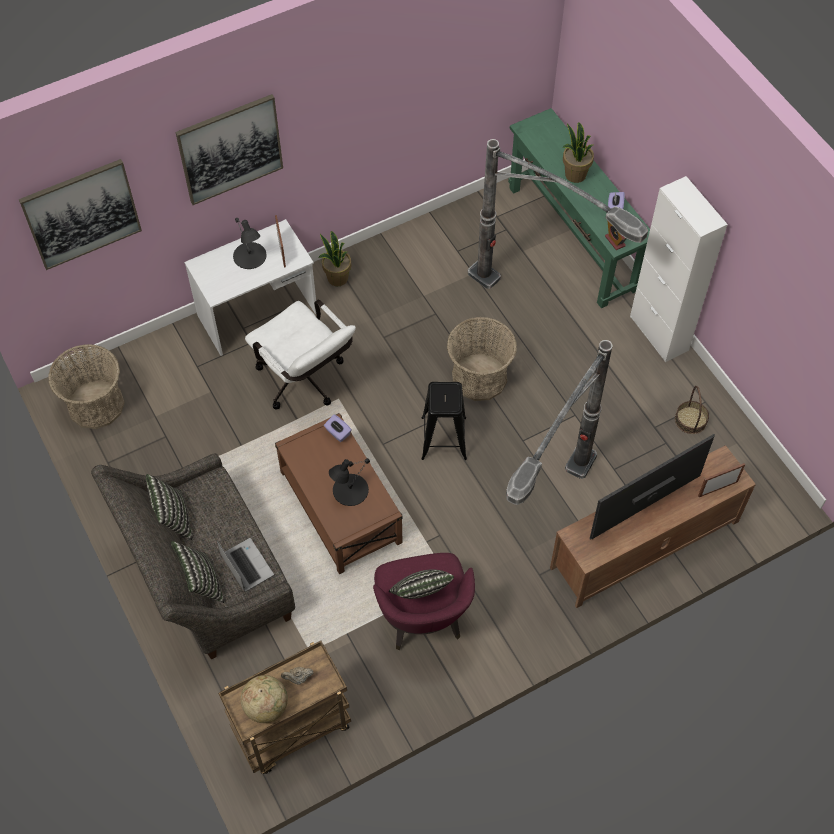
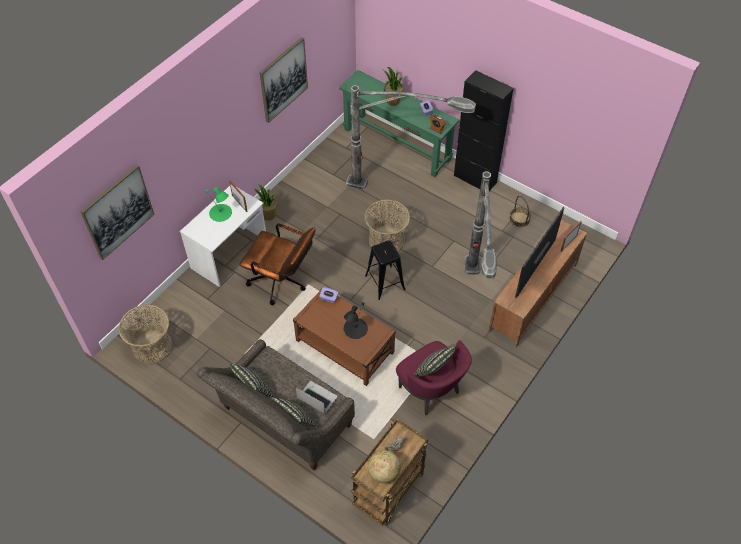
camera: 25 degrees left, 5 degrees down
picture [175,94,283,205] -> picture moved to [259,37,308,123]
black table lamp [233,217,267,269] -> green table lamp [205,187,232,222]
white office chair [245,299,356,410] -> brown office chair [240,223,315,305]
white cabinet [630,176,728,362] -> black cabinet [454,70,514,191]

